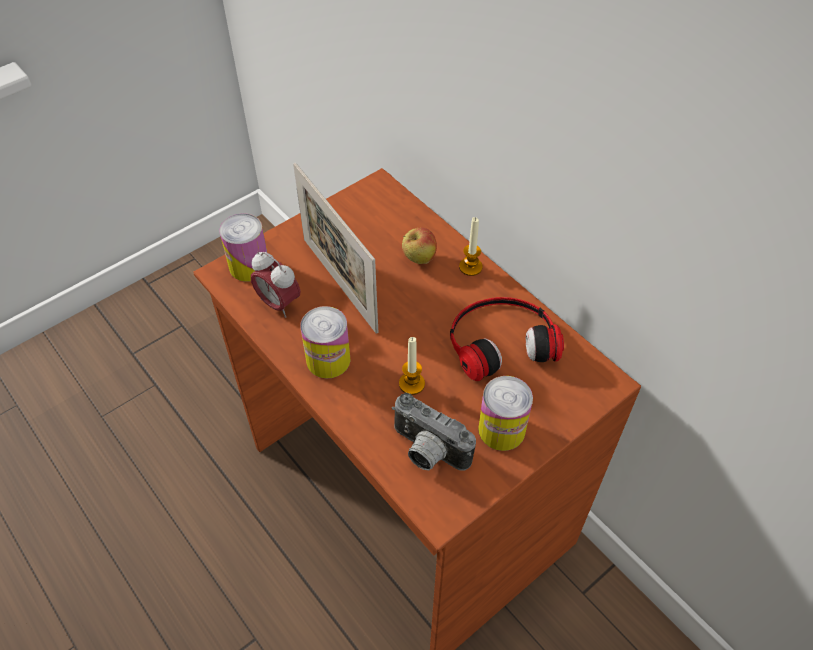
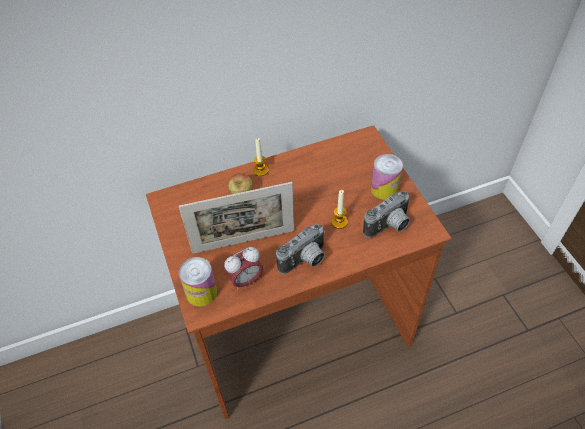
camera: 70 degrees left, 0 degrees up
can [300,306,350,379] -> camera [276,224,325,274]
headphones [450,297,564,381] -> none

